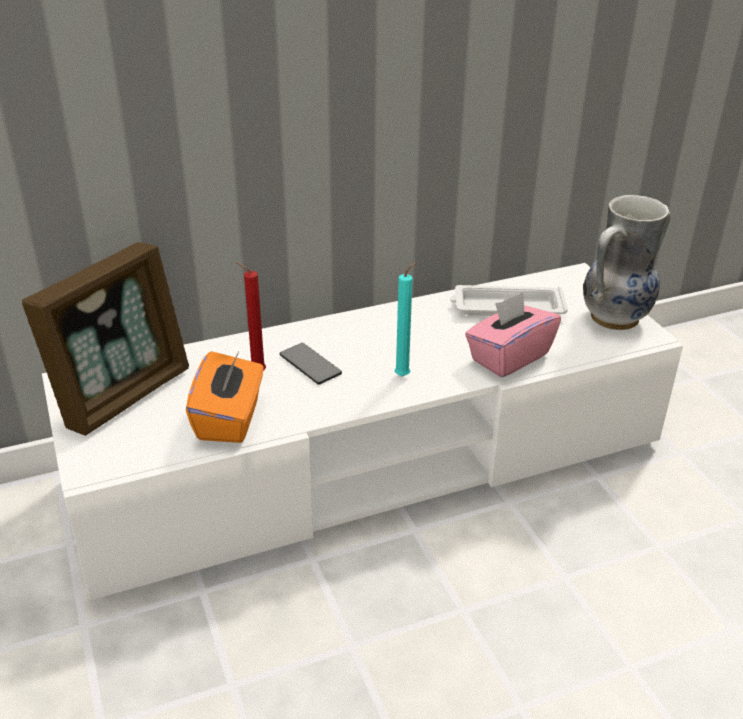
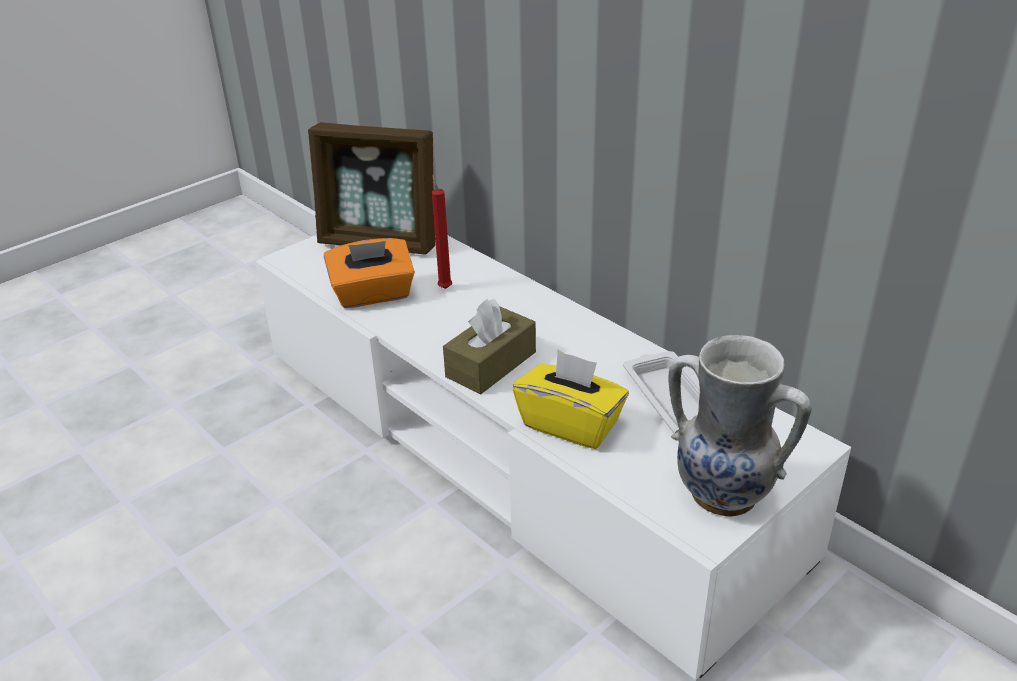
camera: 70 degrees right, 0 degrees up
phone [280,343,342,385] -> none
turquoise candle [395,261,418,376] -> brown tissue box [443,299,536,394]
pink tissue box [465,292,561,377] -> yellow tissue box [513,350,629,449]

